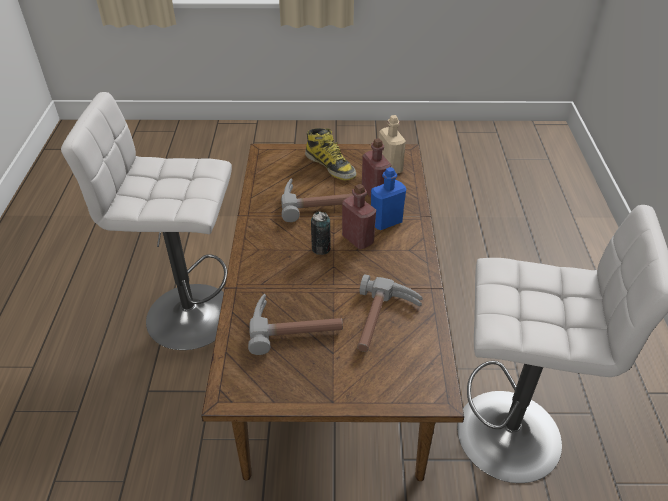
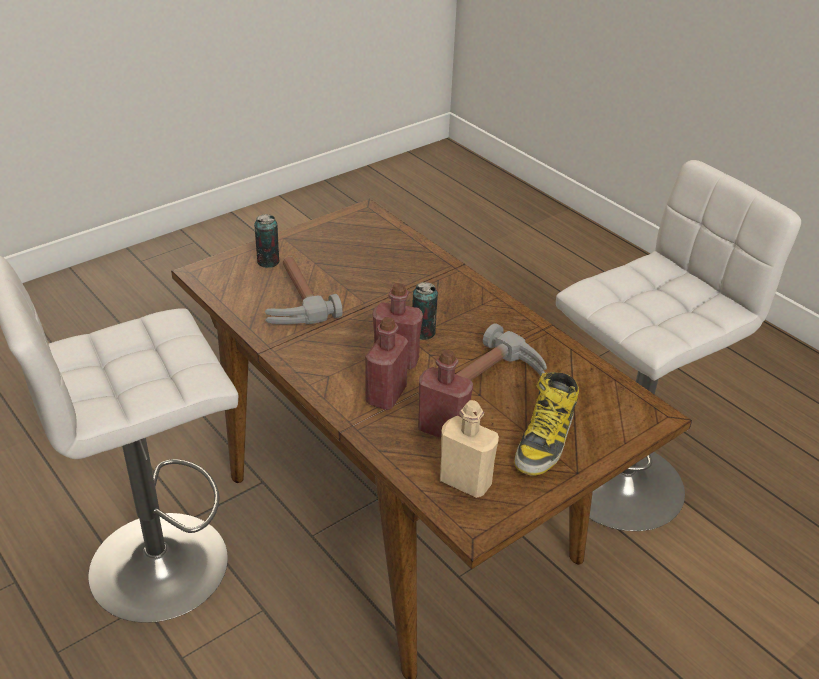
camera: 140 degrees right, 5 degrees down
hammer [248,294,343,355] -> none
boot [305,128,357,180] -> boot turned 75 degrees counterclockwise [514,372,579,476]
blue bottle [371,167,406,230] -> red bottle [365,317,408,410]
none -> can [254,214,279,268]

